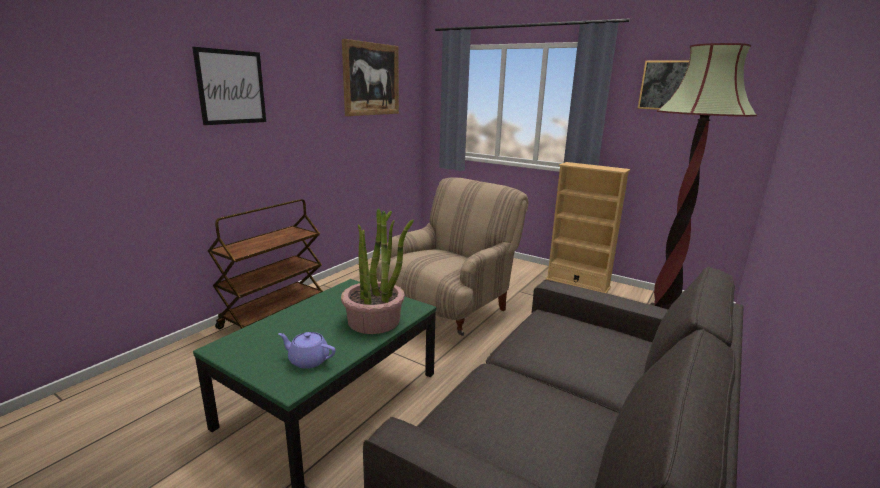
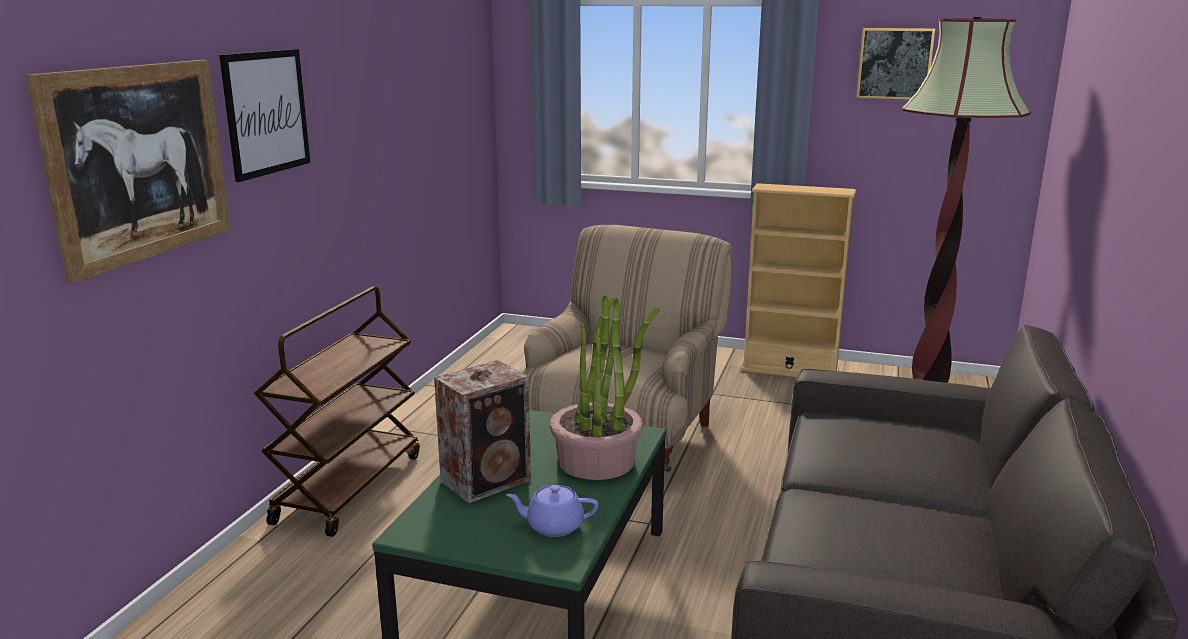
camera: 15 degrees left, 0 degrees up
picture [342,39,399,116] -> picture moved to [26,60,230,283]
none -> speaker [434,360,531,504]

